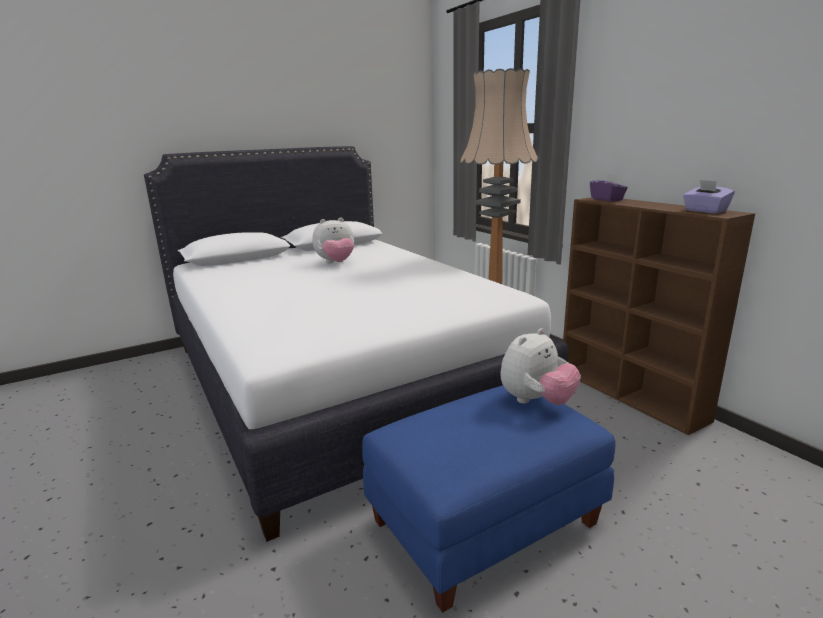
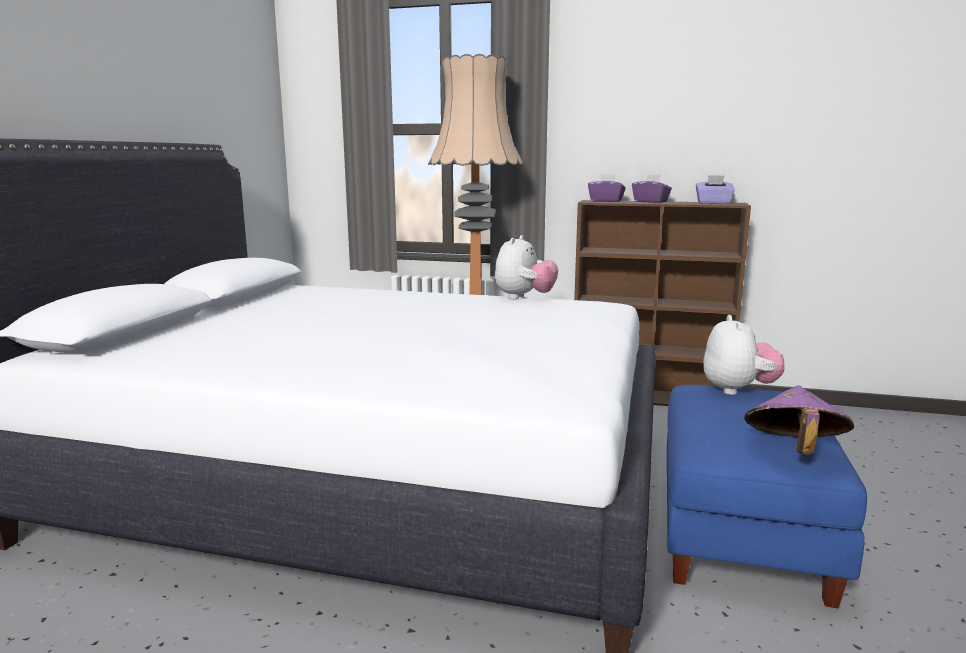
camera: 45 degrees left, 5 degrees down
plush toy [312,218,354,263] -> plush toy moved to [495,235,558,299]
none -> purple tissue box [632,175,672,203]
none -> purple hat [744,385,854,455]

